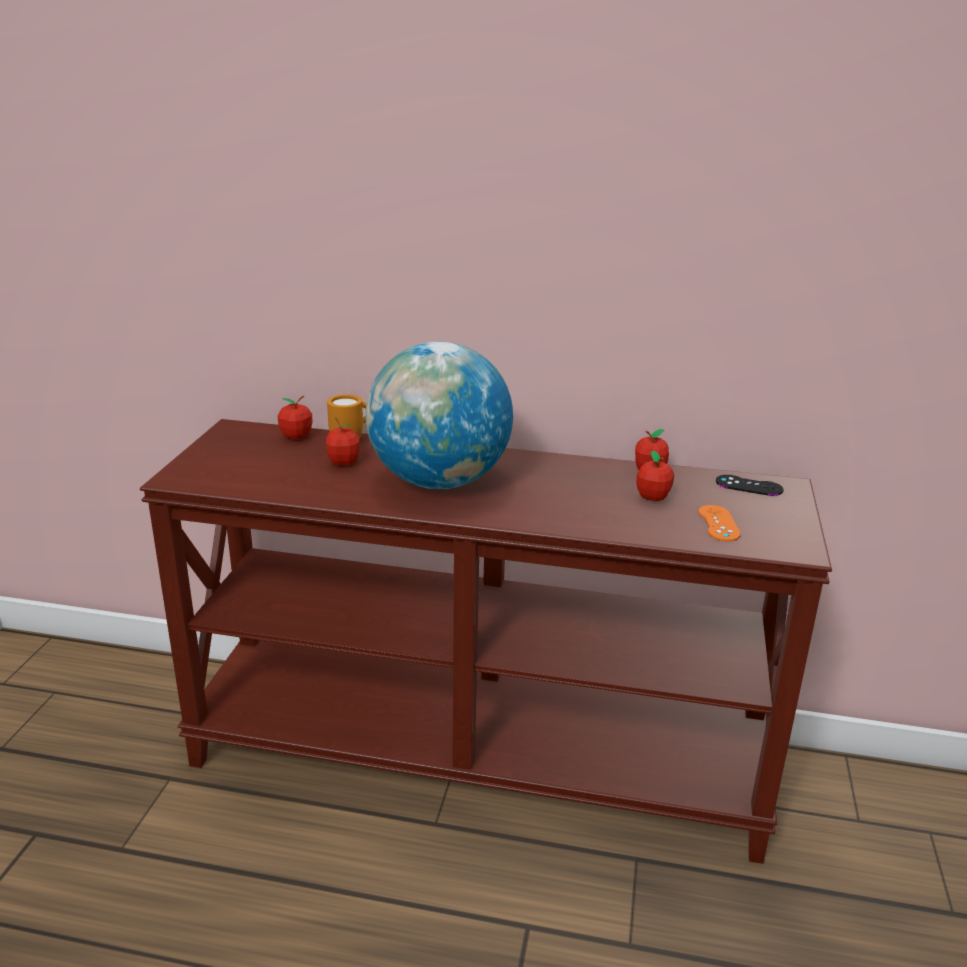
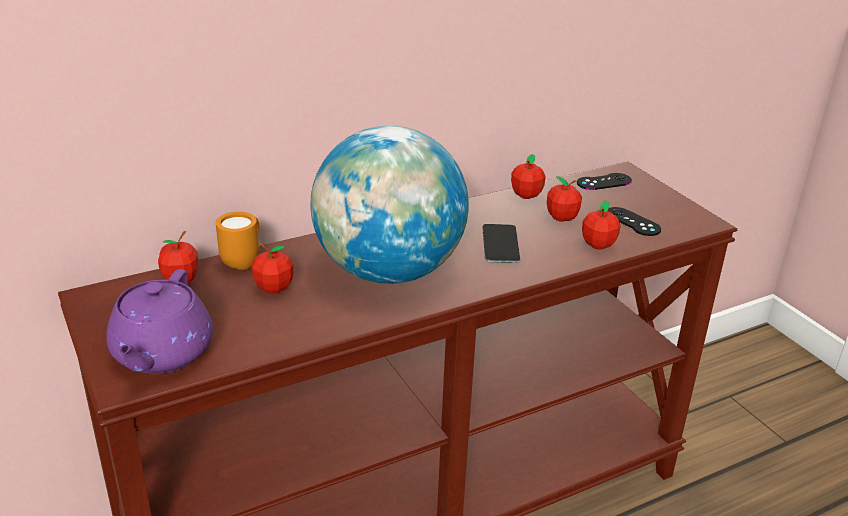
camera: 40 degrees left, 5 degrees up
orange game controller [699,505,741,542] -> black game controller [608,207,661,236]
none -> purple teapot [106,269,213,374]
none -> phone [483,224,520,263]
none -> apple [582,201,621,249]

